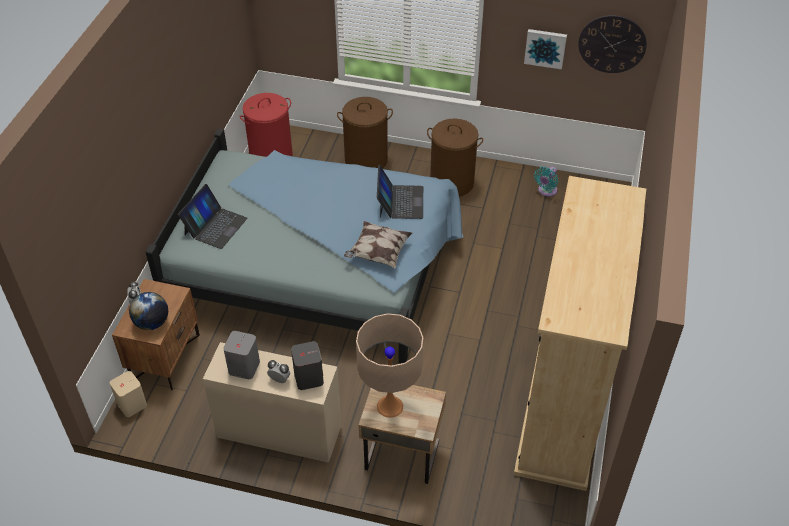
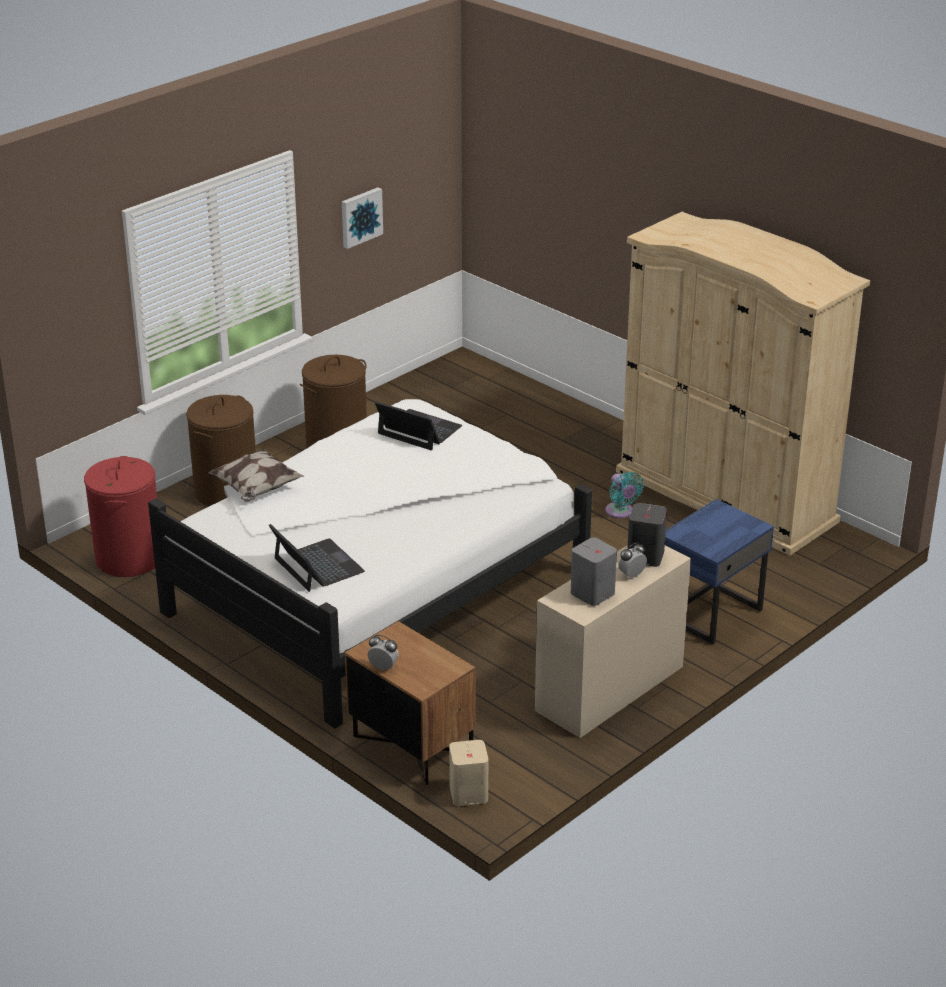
camera: 60 degrees left, 15 degrees down
globe [129,292,168,330] -> none
blue bed [146,129,464,364] -> white bed [148,399,592,728]
pillow [344,221,412,269] -> pillow moved to [208,448,304,502]
beige table lamp [356,313,423,418] -> none
beige nightstand [359,385,446,484] -> blue nightstand [665,499,774,645]
turquoise fan [534,167,558,197] -> turquoise fan moved to [605,472,644,518]
wall clock [578,15,647,73] -> none

